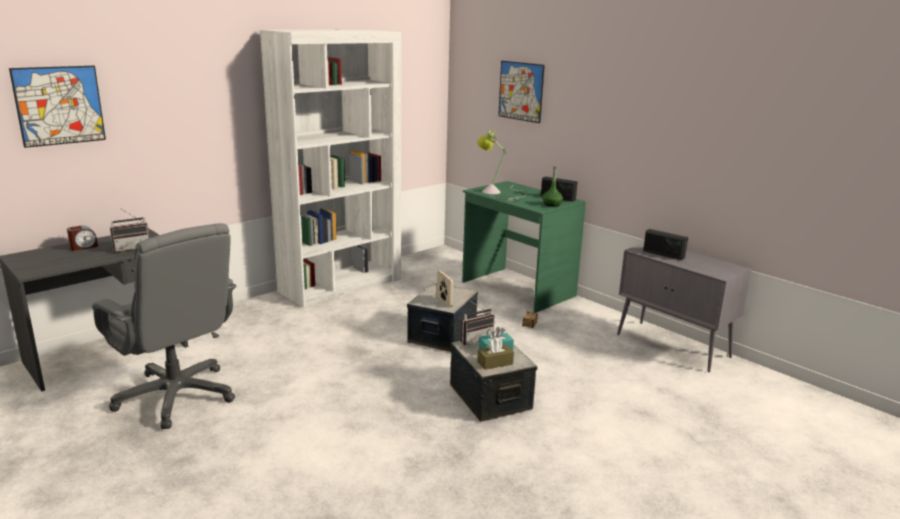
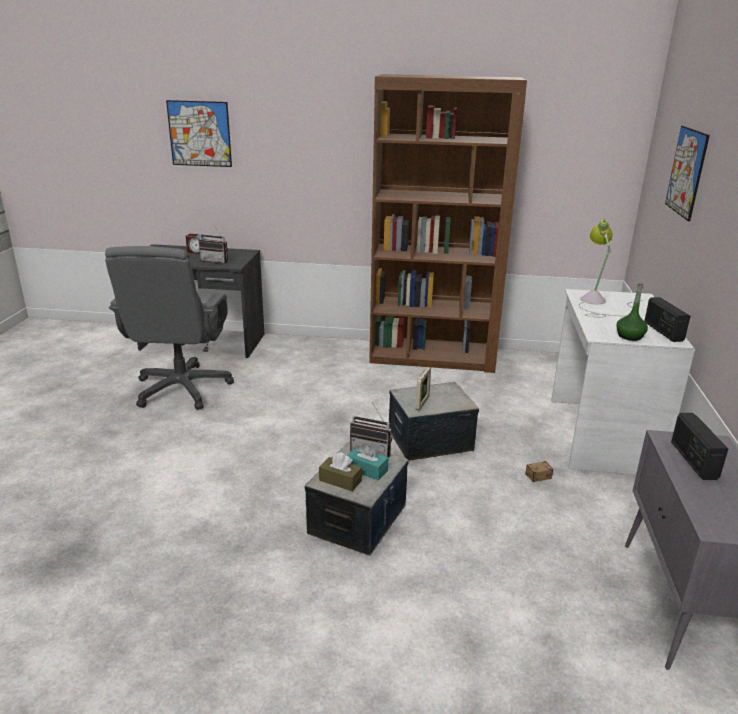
camera: 50 degrees right, 5 degrees up
white bookcase [260,30,401,308] -> brown bookcase [369,74,527,373]
green desk [462,181,586,313] -> white desk [551,289,695,474]

